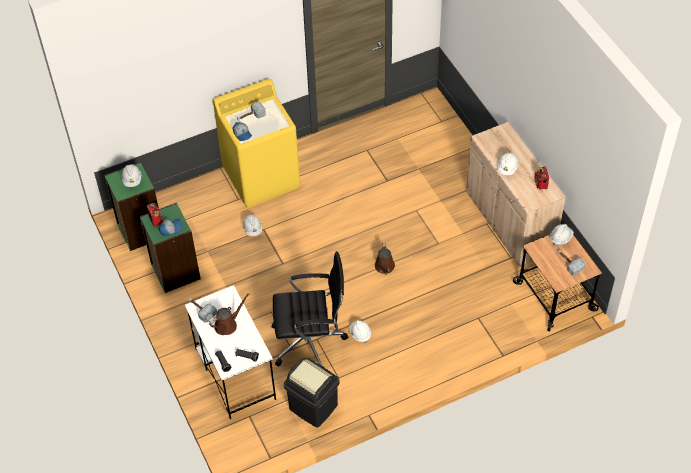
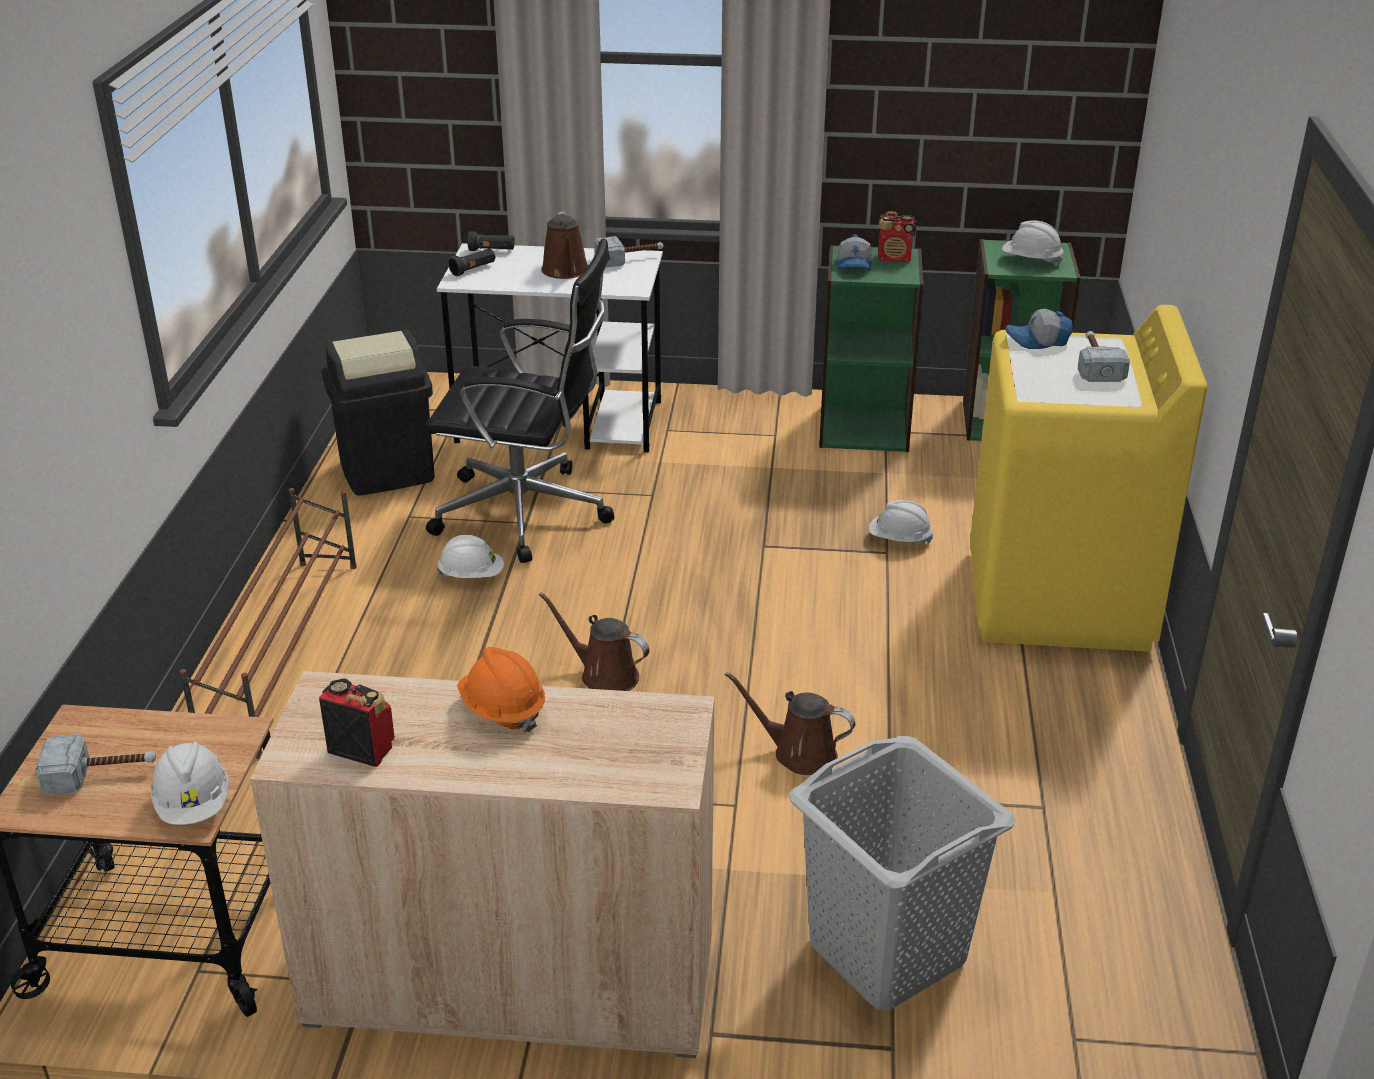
camera: 120 degrees right, 20 degrees down
black office chair [272,251,348,366] -> black office chair turned 105 degrees counterclockwise [425,238,614,563]
white hard hat [498,152,518,175] -> orange hard hat [457,647,545,732]
none -> brown shoe rack [179,488,357,759]
none -> brown watering can [725,672,855,775]
none -> grey laundry basket [789,736,1016,1010]

